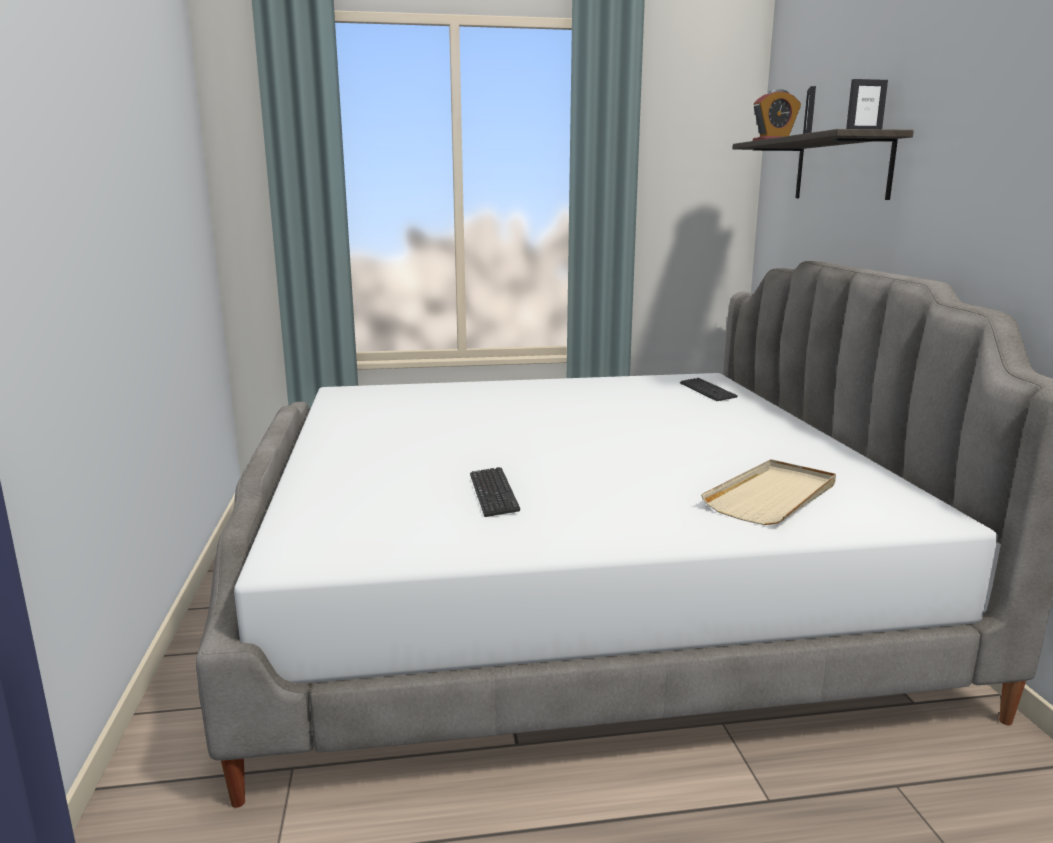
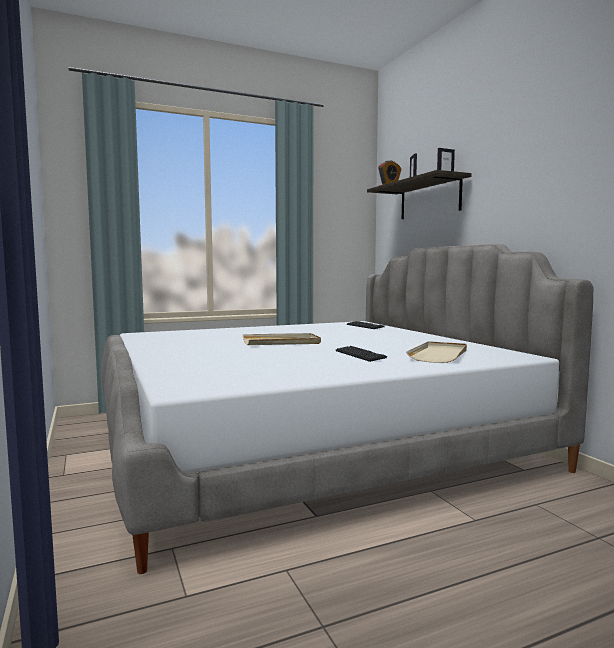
camera: 15 degrees left, 10 degrees down
keyboard [470,467,521,517] -> keyboard moved to [336,346,387,362]
none -> beige tray [243,333,321,345]

